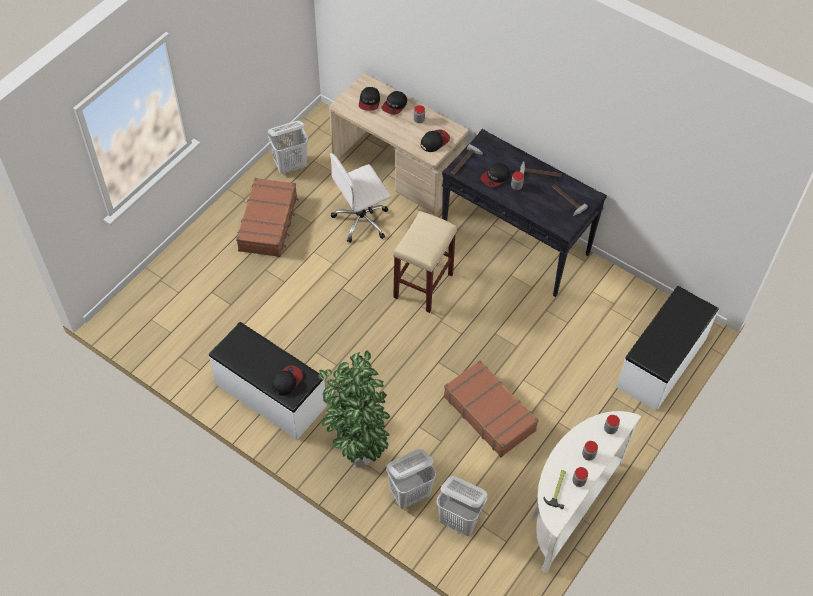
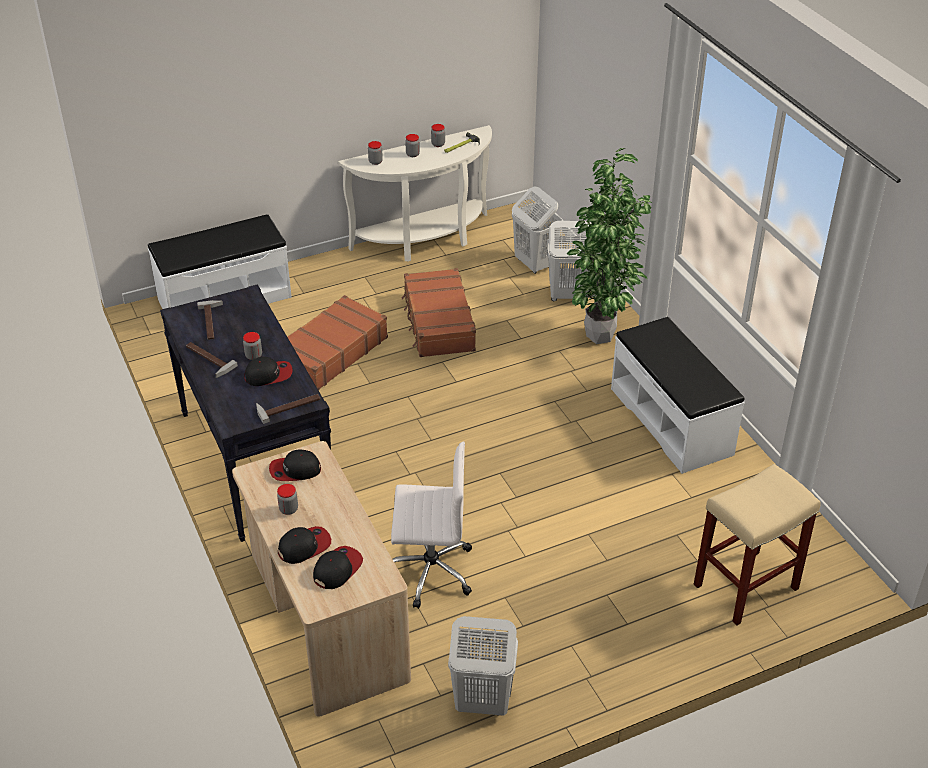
camera: 150 degrees left, 15 degrees down
brown suitcase [236,178,299,257] -> brown suitcase moved to [288,295,388,390]
cap [272,365,303,396] -> none
beige stool [393,211,457,313] -> beige stool moved to [694,464,820,625]

